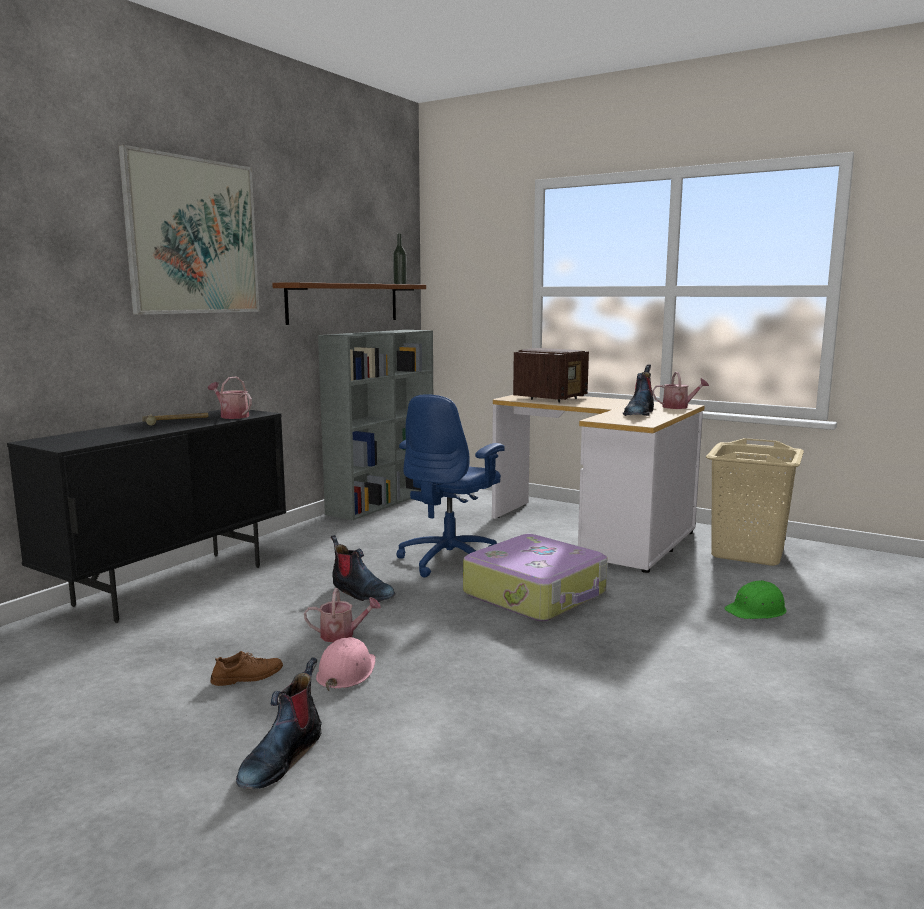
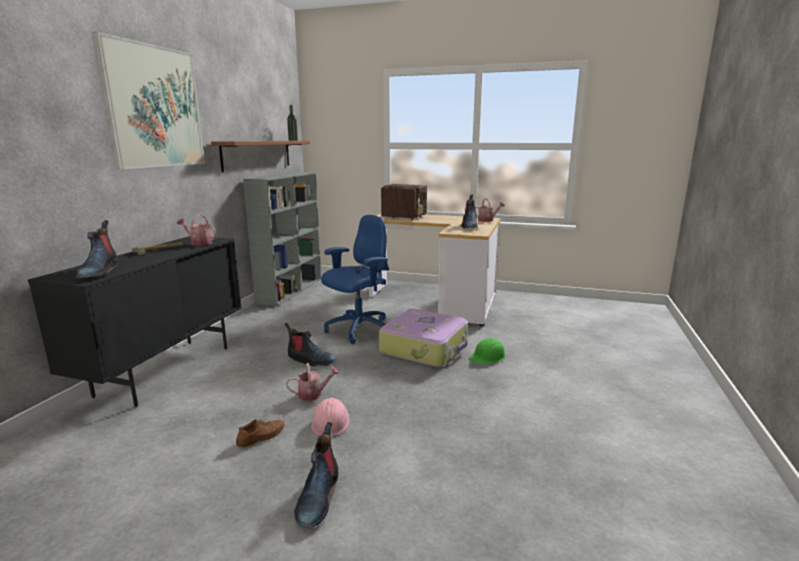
camera: 15 degrees left, 5 degrees up
blue office chair [396,394,505,578] -> blue office chair turned 150 degrees counterclockwise [321,215,389,344]
beige laundry basket [706,438,804,566] -> none
green hard hat [724,580,787,619] -> green hard hat moved to [469,338,506,365]
none -> boot [75,220,119,279]

